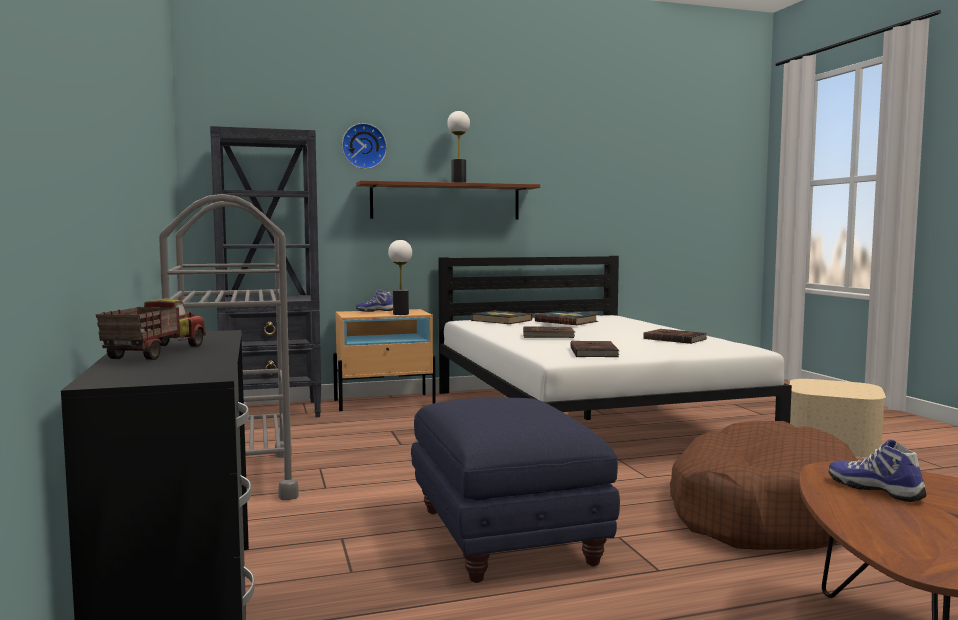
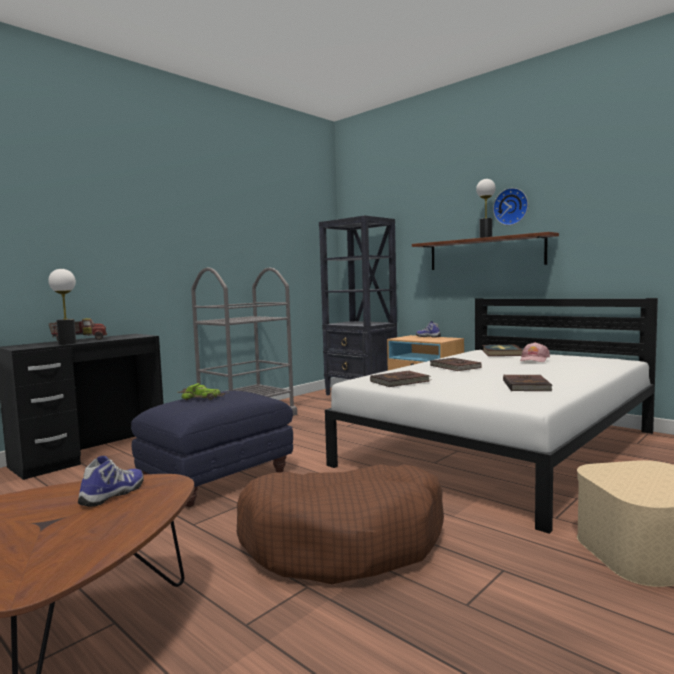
camera: 60 degrees right, 0 degrees up
wall clock [342,123,387,169] -> wall clock moved to [493,188,528,225]
table lamp [388,240,412,315] -> table lamp moved to [48,269,76,345]
book [535,311,598,325] -> pink cap [520,342,550,362]
none -> toy car [177,383,226,400]

